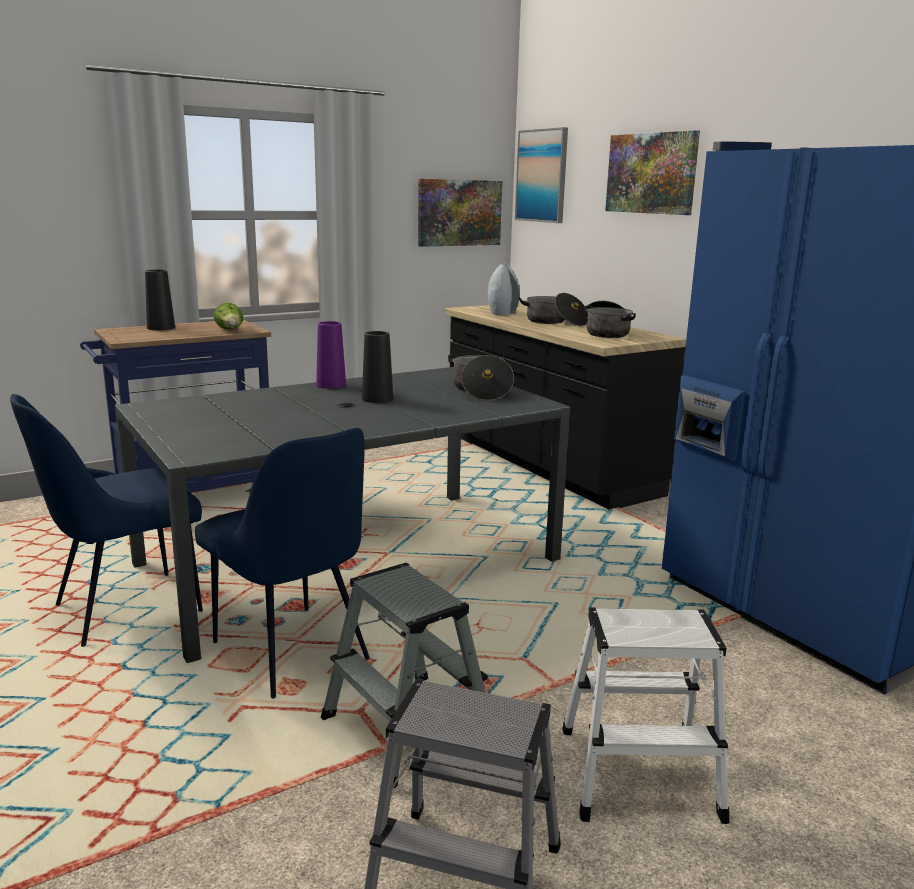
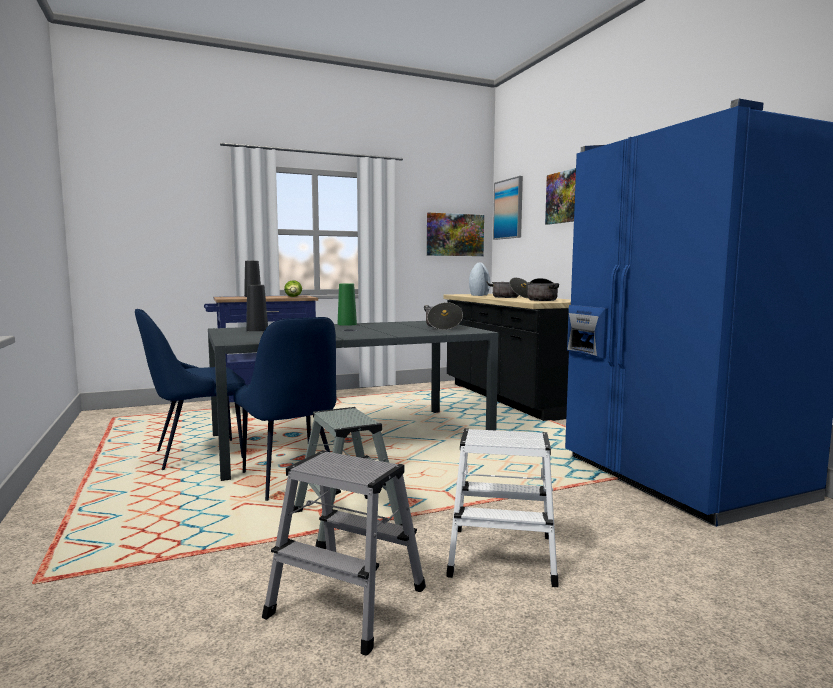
camera: 10 degrees right, 10 degrees down
purple vase [316,321,346,389] -> green vase [338,283,357,326]
black vase [362,331,393,403] -> black vase moved to [246,285,268,331]

